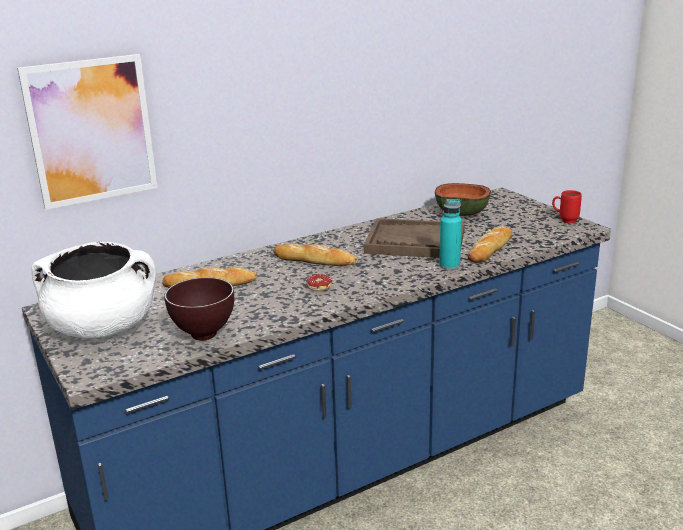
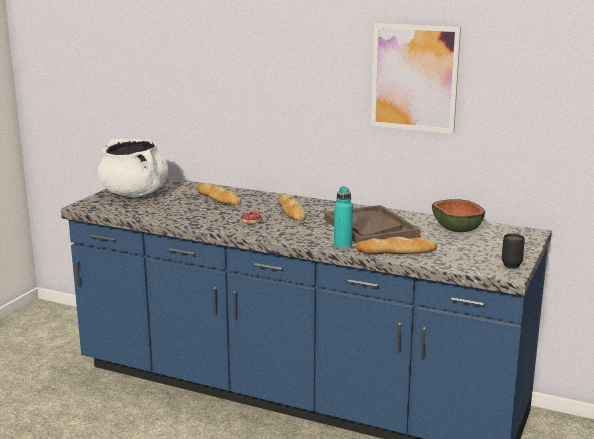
camera: 55 degrees right, 5 degrees down
picture [17,54,157,210] -> picture moved to [371,23,461,134]
brown bowl [164,277,234,341] -> none
red mug [552,190,582,223] -> black mug [502,234,525,269]

